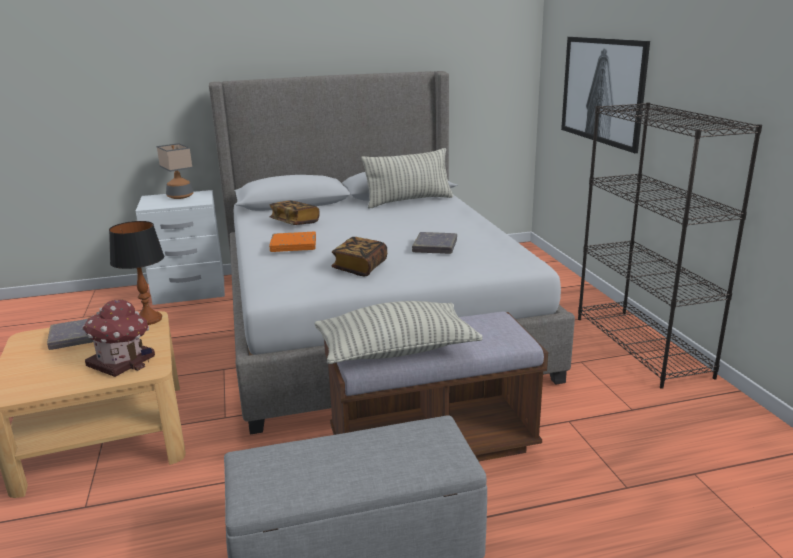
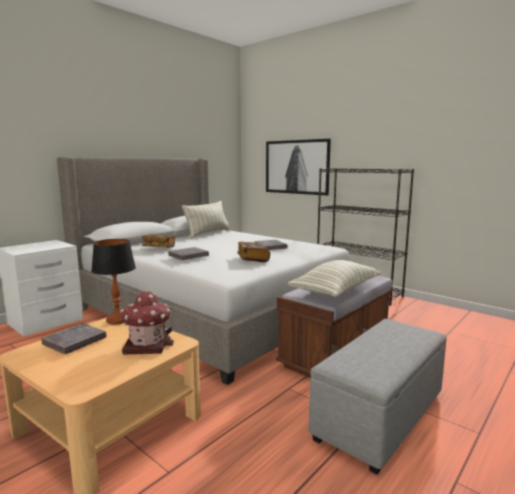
camera: 35 degrees left, 10 degrees down
table lamp [157,143,194,199] -> none
orange book [269,232,316,252] -> grey book [168,247,209,260]

